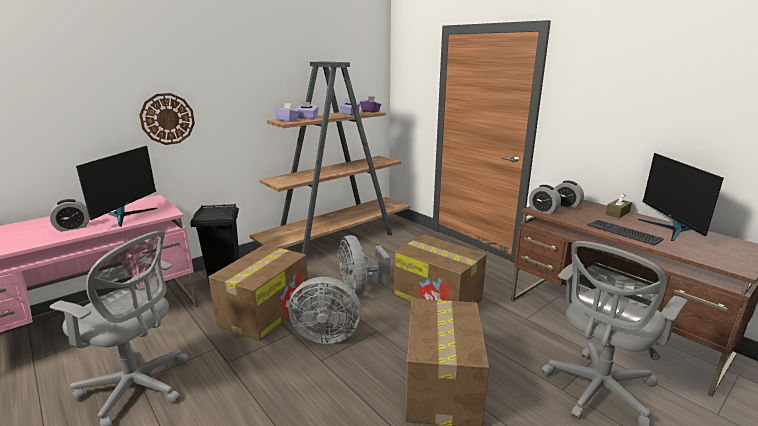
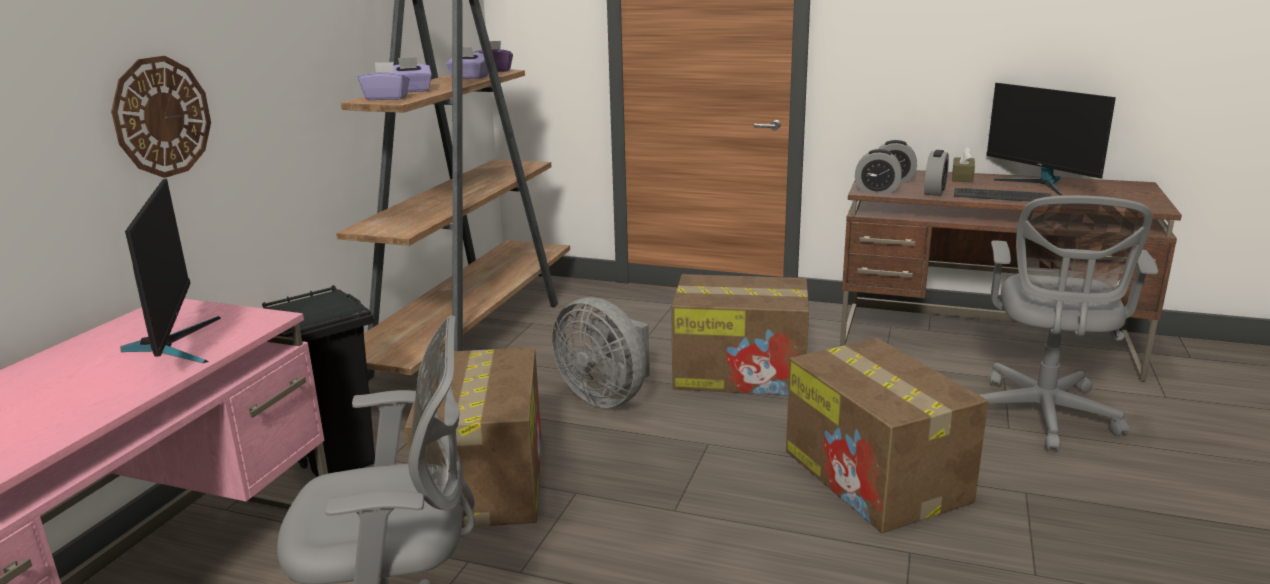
camera: 30 degrees left, 0 degrees up
alarm clock [50,199,90,232] -> alarm clock moved to [924,150,949,196]
grey fan [288,277,361,344] -> none

